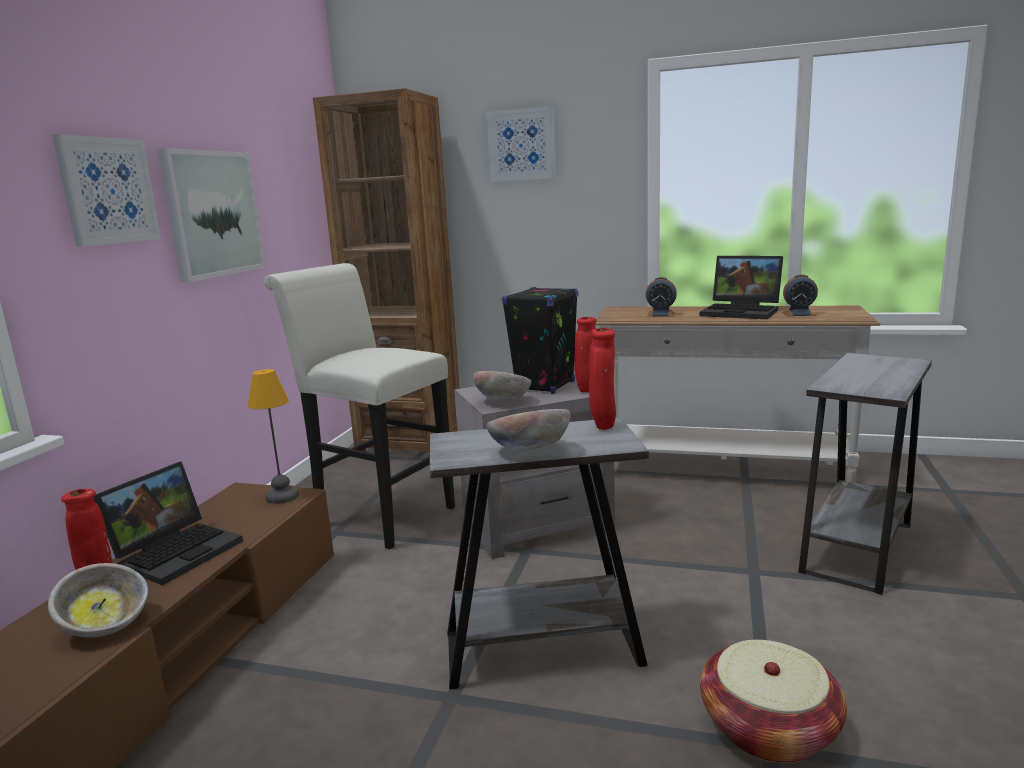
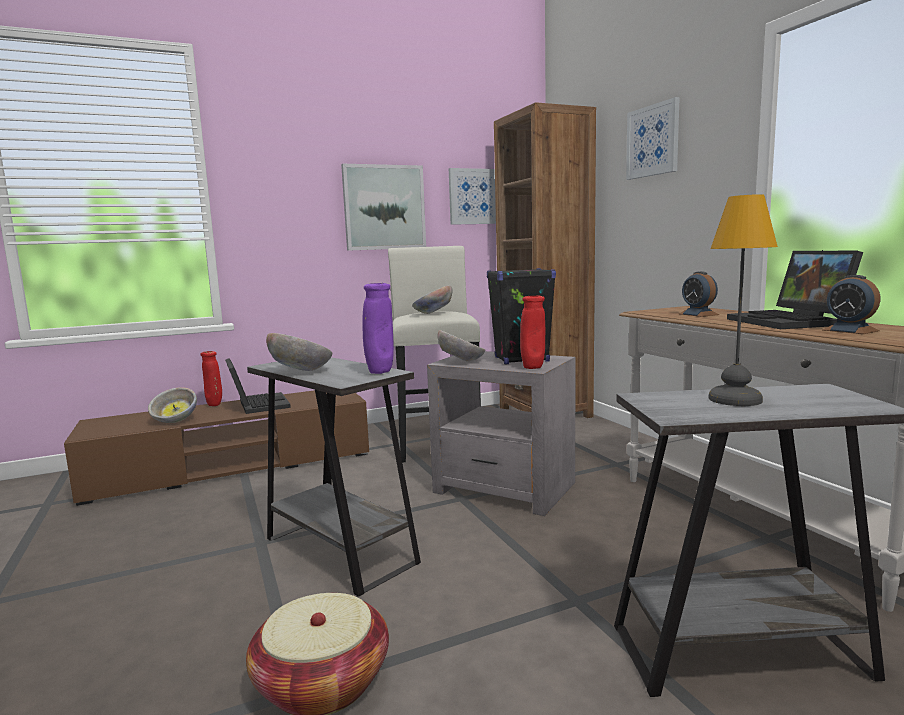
camera: 50 degrees right, 5 degrees down
picture [52,134,161,247] -> picture moved to [449,168,496,225]
laptop [94,462,243,585] -> laptop turned 105 degrees counterclockwise [225,358,291,414]
table lamp [248,369,299,504] -> table lamp moved to [708,194,778,406]
red vase [589,328,616,430] -> purple vase [362,283,394,374]
none -> bowl [412,285,453,314]

